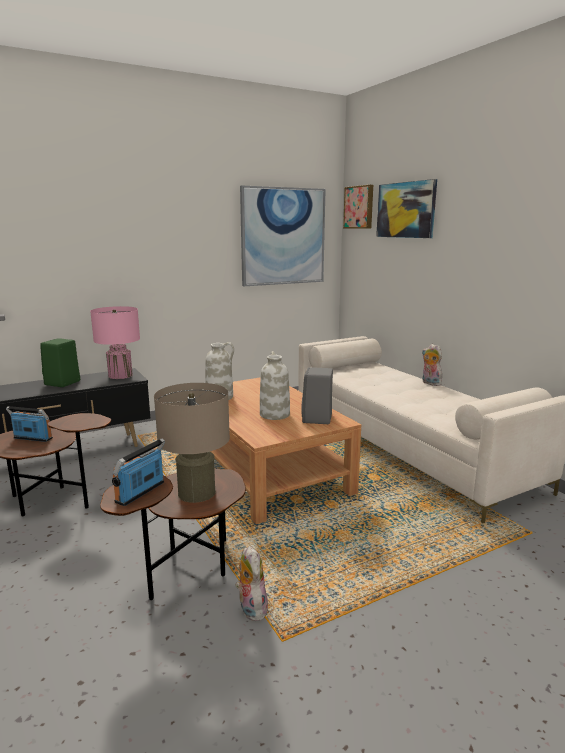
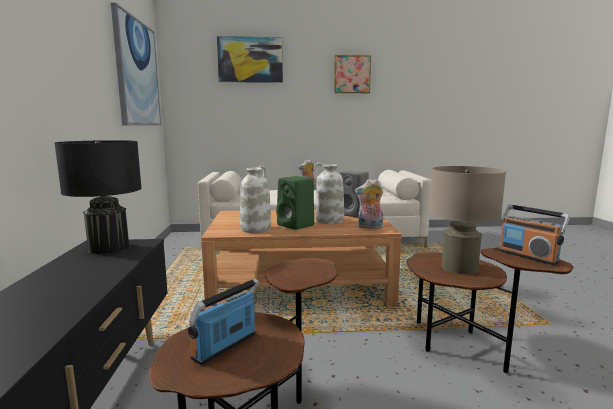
camera: 65 degrees left, 5 degrees down
green speaker [40,338,80,387] -> green speaker moved to [276,176,314,230]
pink table lamp [90,306,140,379] -> black table lamp [54,140,142,254]
plush toy [235,546,268,621] -> plush toy moved to [355,179,384,229]
picture [343,185,373,229] -> picture moved to [334,55,371,93]

